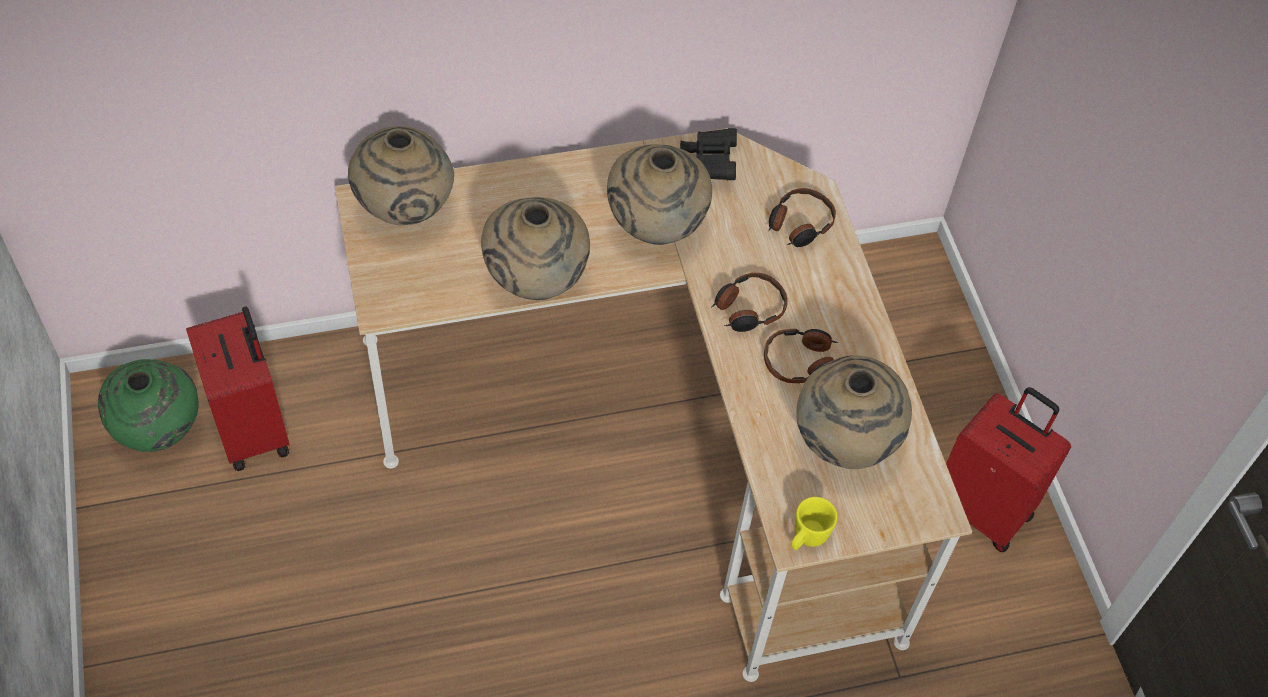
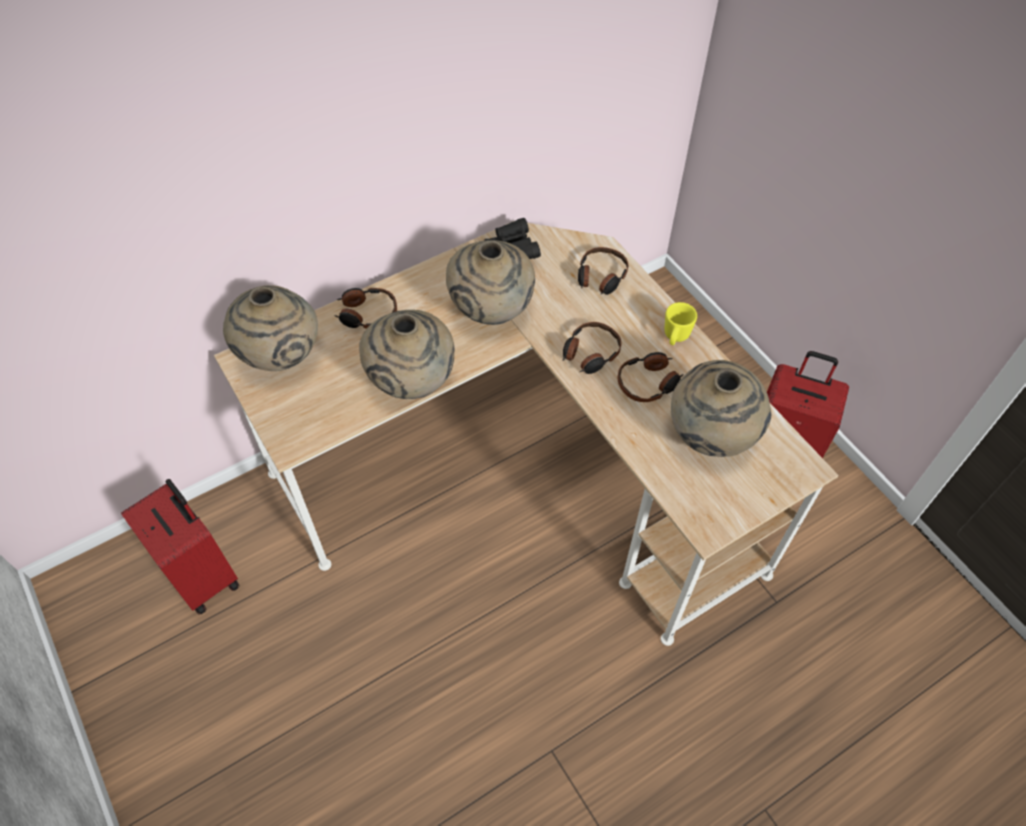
camera: 15 degrees left, 0 degrees up
green vase [98,359,199,452] -> none
yellow mug [791,497,838,550] -> yellow mug moved to [665,302,697,345]
none -> headphones [334,288,397,329]

